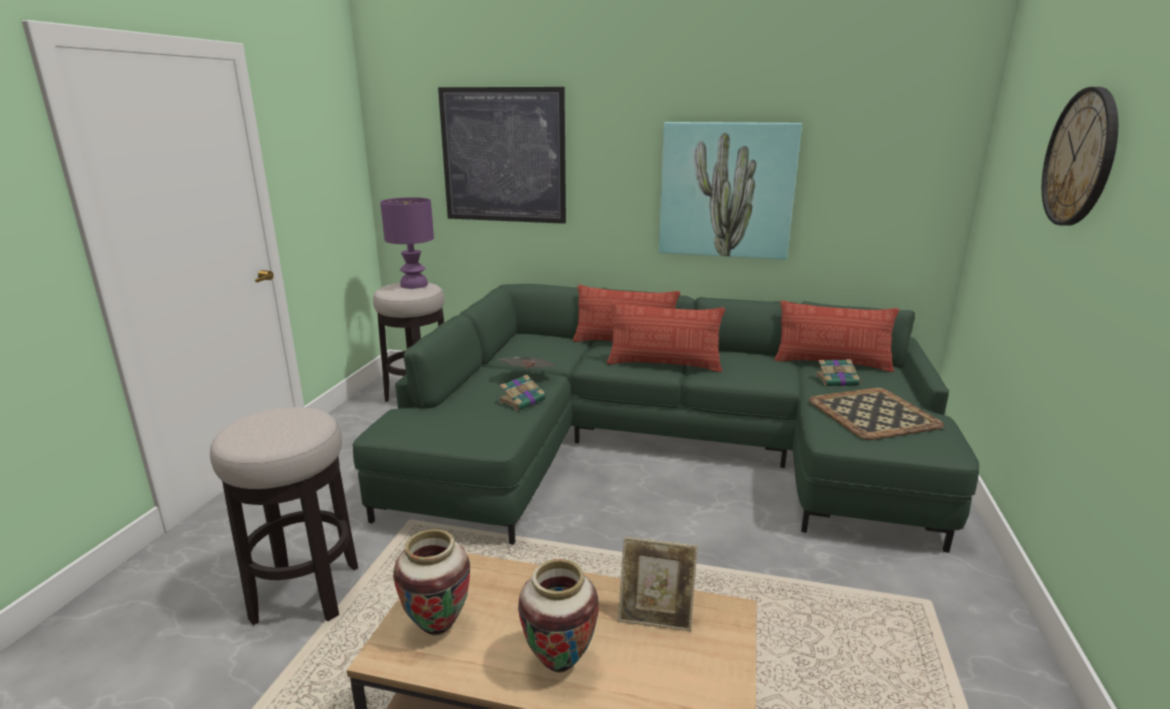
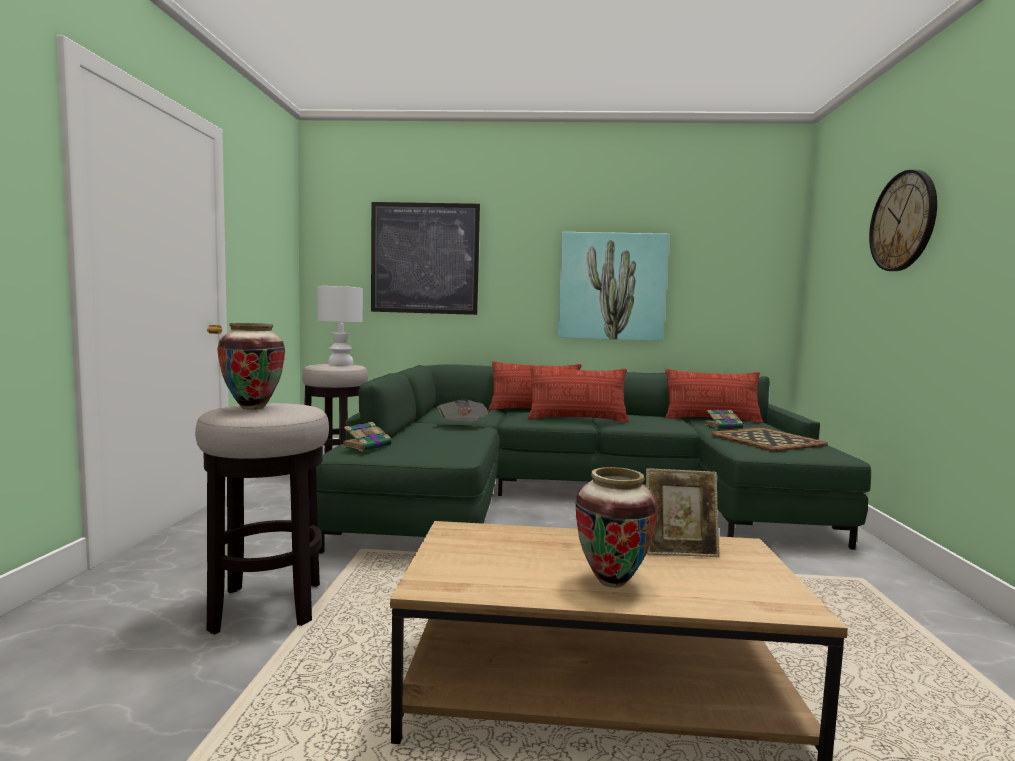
camera: 10 degrees left, 15 degrees down
purple table lamp [380,197,434,289] -> white table lamp [318,286,363,365]
vase [393,529,470,636] -> vase moved to [217,323,285,410]
book [499,375,547,411] -> book moved to [342,422,392,452]

